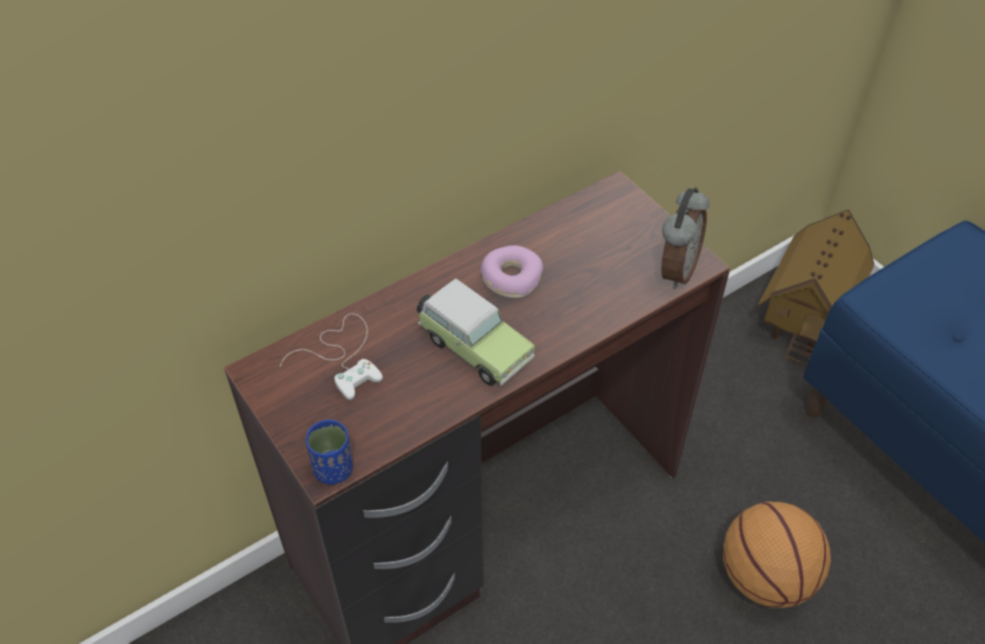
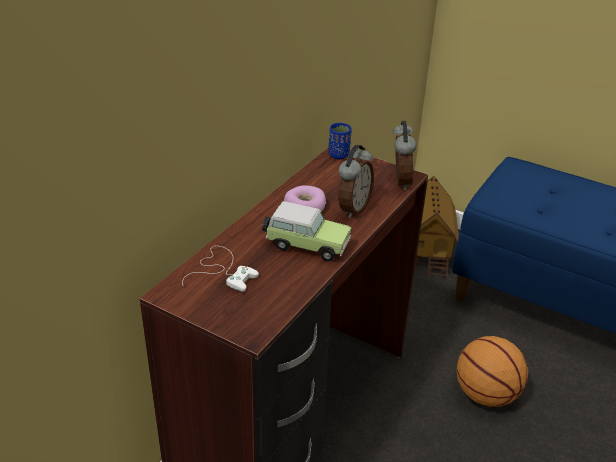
camera: 25 degrees left, 15 degrees down
blue cup [306,420,353,485] -> blue cup moved to [328,123,352,159]
none -> alarm clock [338,145,374,218]

